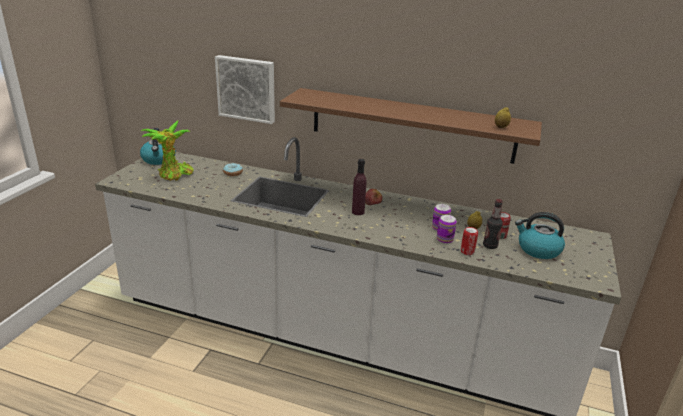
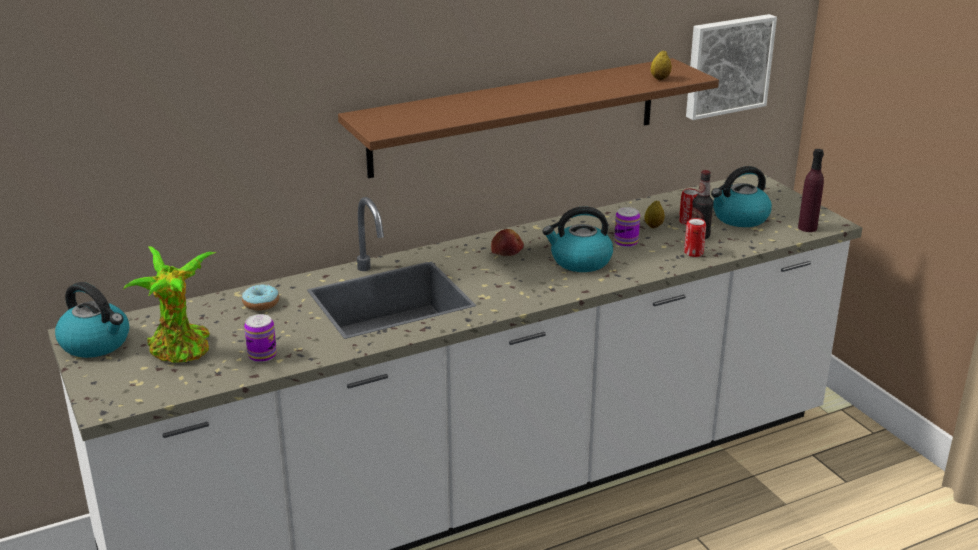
camera: 45 degrees left, 0 degrees up
picture [215,55,275,124] -> picture moved to [686,14,777,120]
purple bottle [352,159,367,215] -> purple bottle moved to [798,149,824,232]
can [437,215,457,244] -> can moved to [244,314,277,362]
none -> kettle [542,206,613,272]

